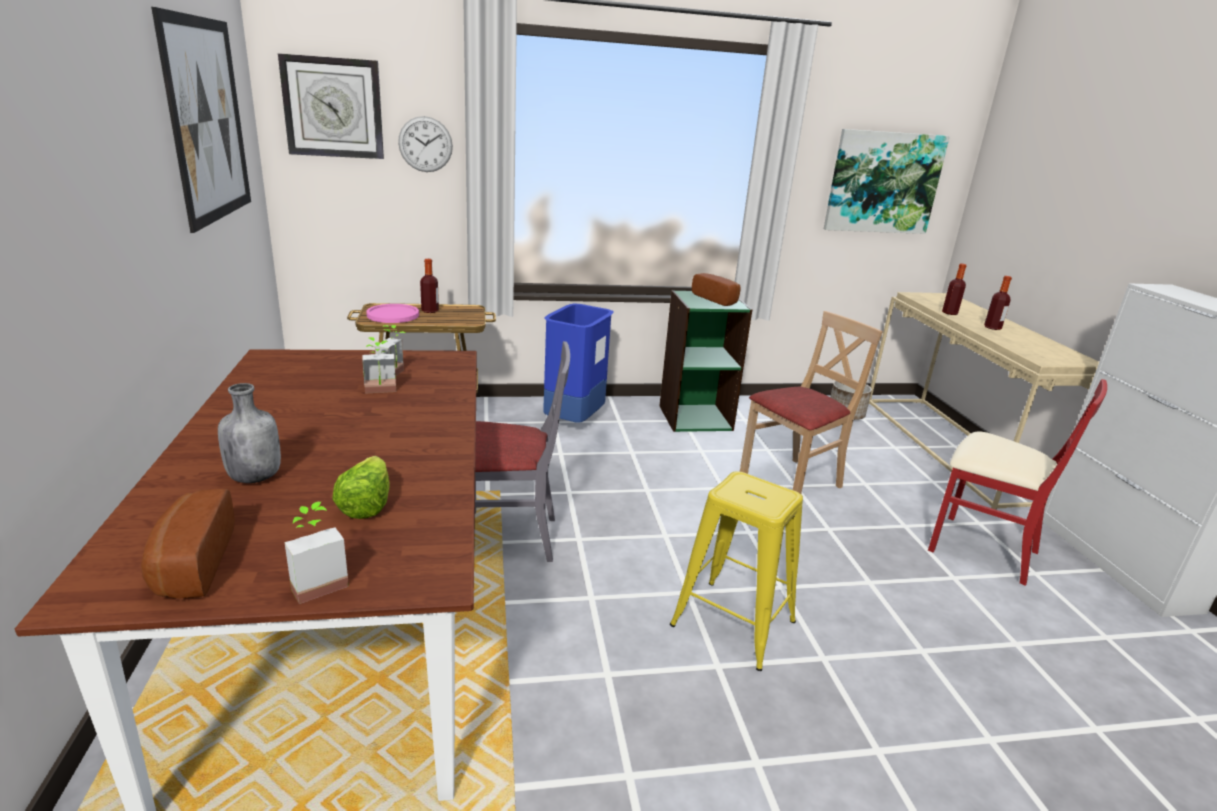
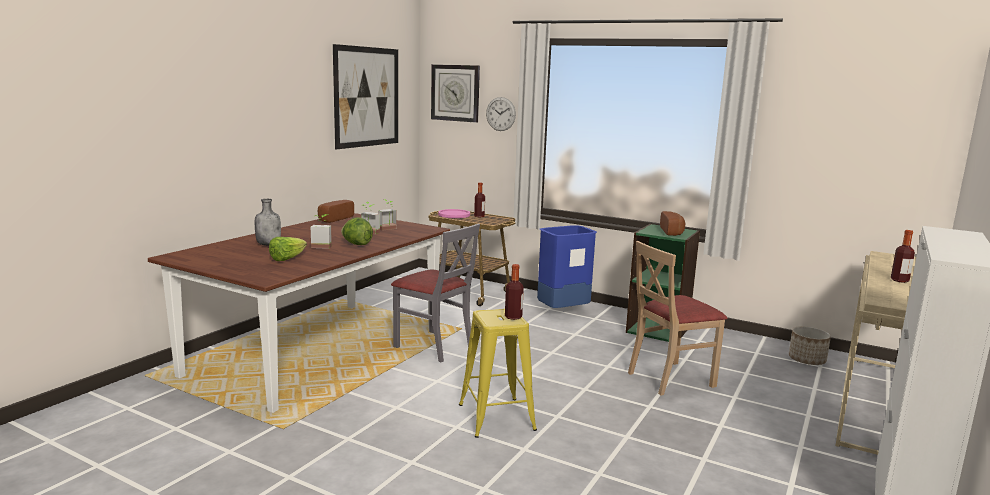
camera: 40 degrees right, 10 degrees down
bread [141,489,235,598] -> bread moved to [318,200,354,223]
potted plant [284,502,349,604] -> potted plant moved to [311,214,332,249]
beige chair [740,311,883,494] -> beige chair turned 150 degrees clockwise [628,241,728,395]
picture [824,129,950,234] -> none
red chair [928,379,1107,586] -> none
bottle [942,264,966,315] -> bottle moved to [505,264,524,320]
none -> lettuce [341,217,373,245]

